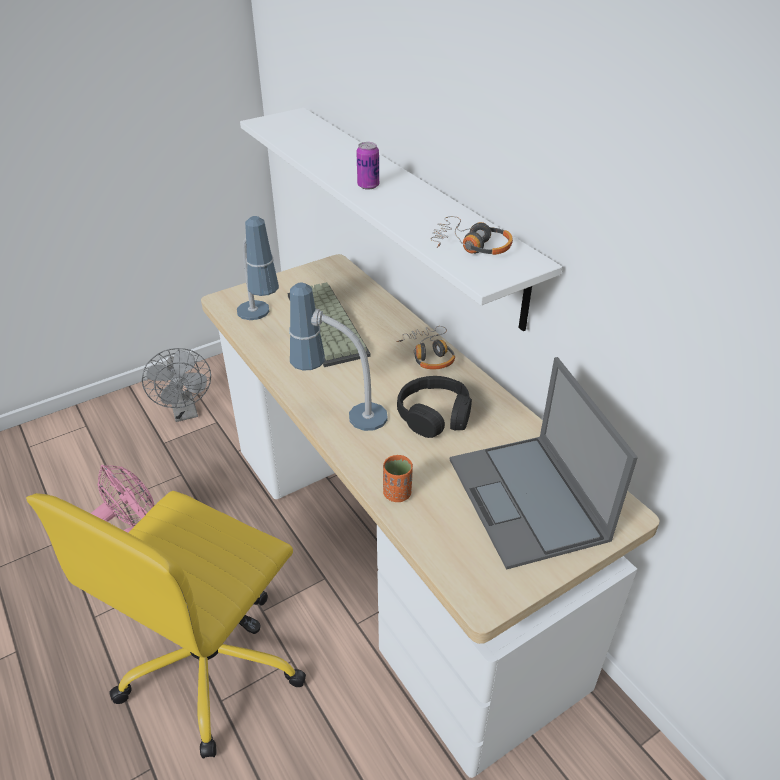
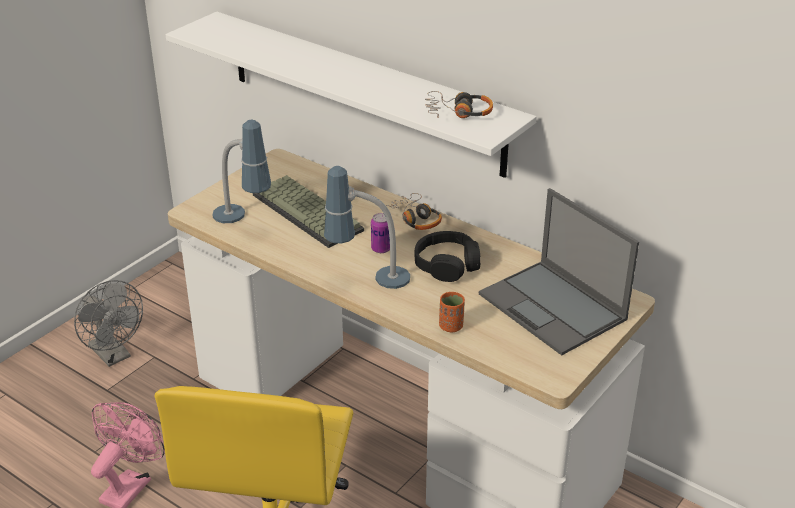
camera: 20 degrees left, 5 degrees down
can [356,142,379,190] -> can moved to [371,213,390,253]

